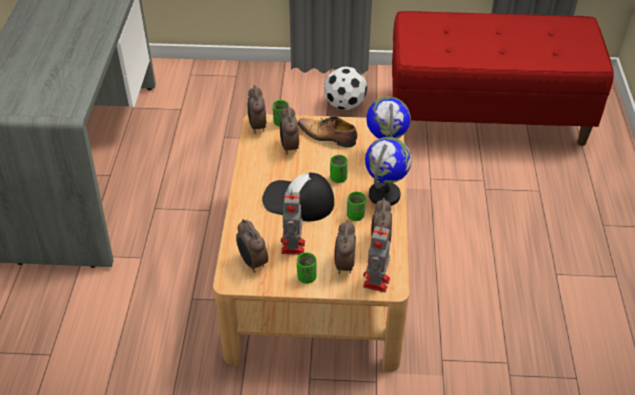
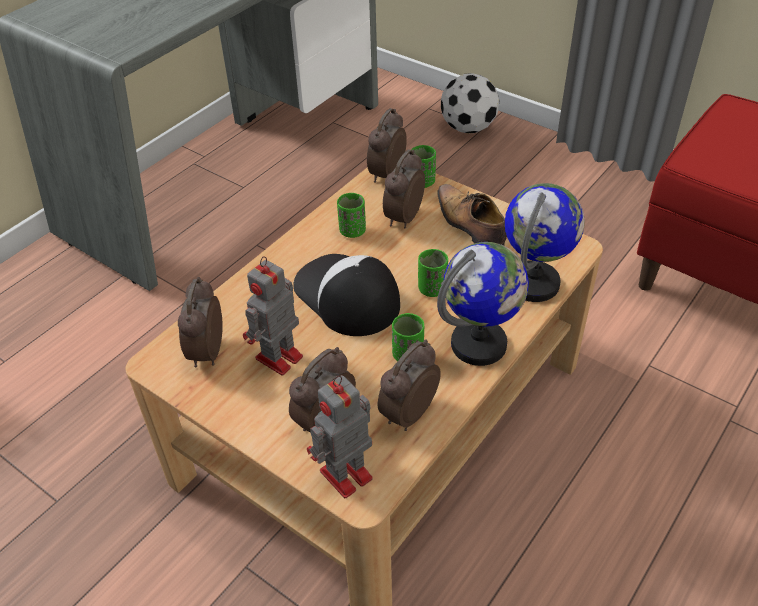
camera: 35 degrees right, 0 degrees up
green cup [297,252,317,284] -> green cup moved to [337,193,366,238]
football [324,67,367,110] -> football moved to [441,73,500,134]

